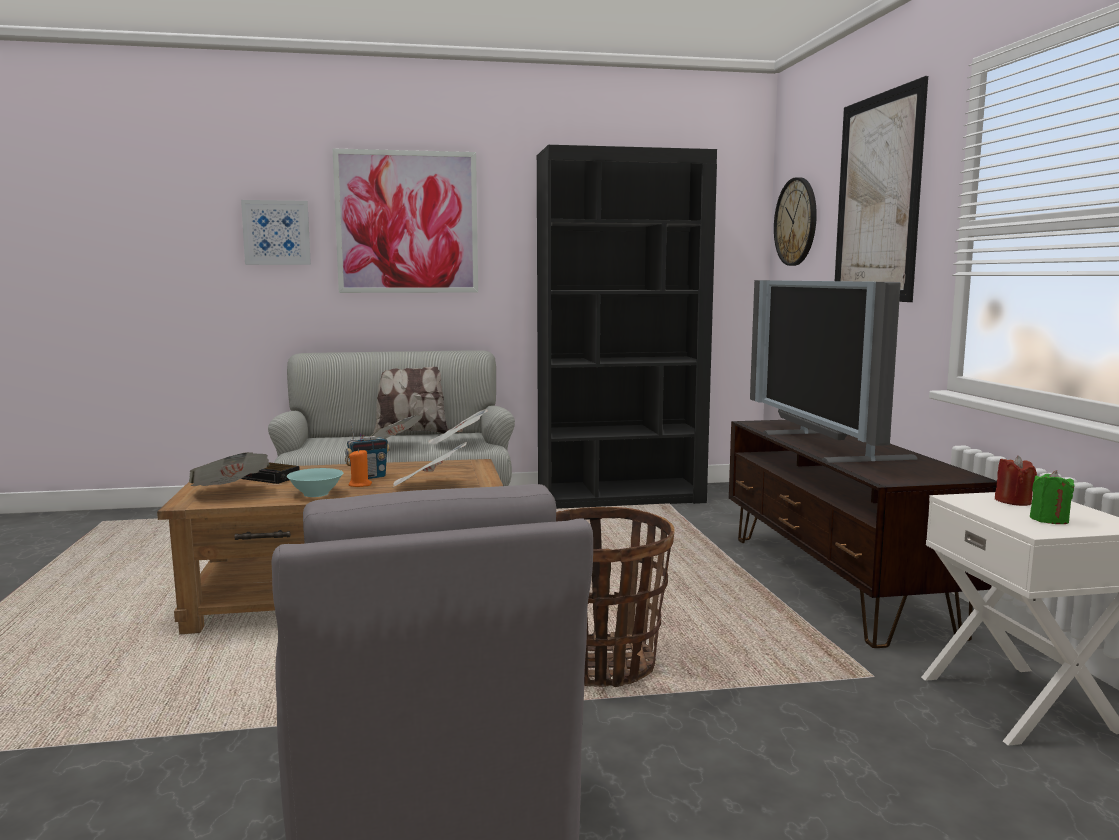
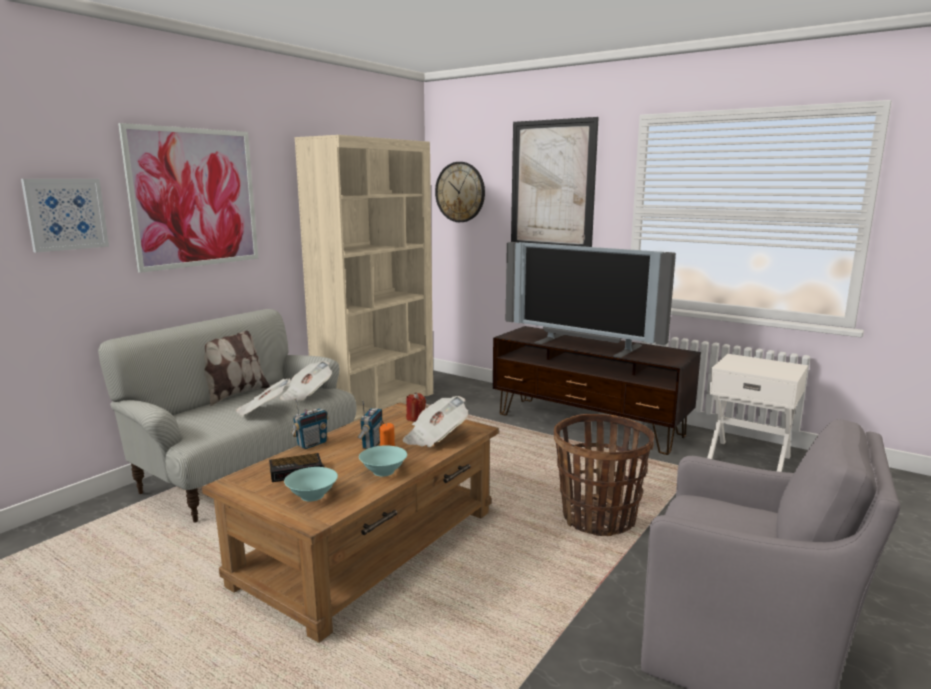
camera: 45 degrees left, 5 degrees up
newspaper [189,452,269,486] -> turquoise bowl [284,467,338,502]
black bookcase [537,145,717,509] -> beige bookcase [294,135,433,424]
red candle [995,456,1037,506] -> red candle moved to [406,393,426,422]
green candle [1030,470,1075,524] -> none
none -> radio [291,398,329,449]

